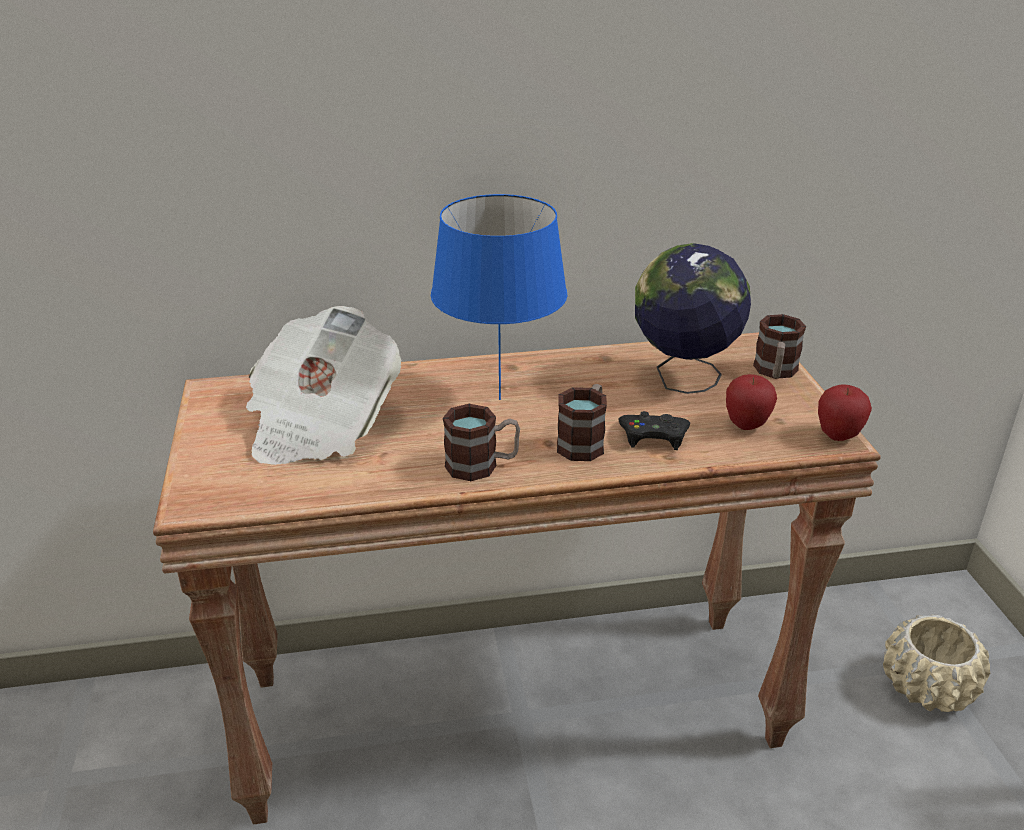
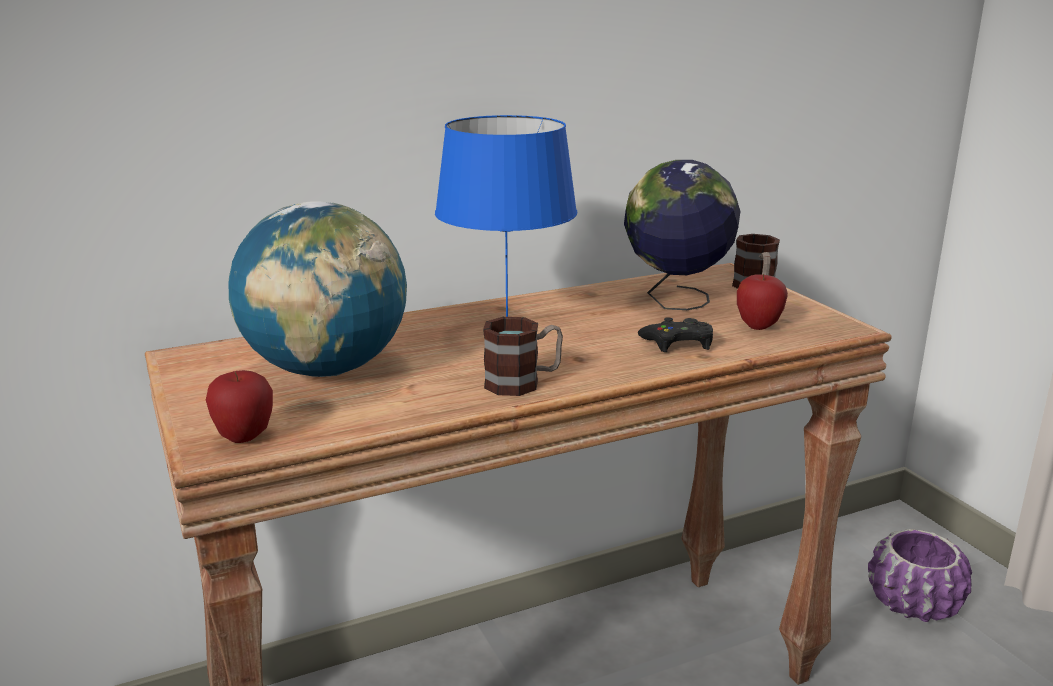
camera: 15 degrees left, 10 degrees down
newspaper [246,306,401,465] -> globe [229,201,407,377]
mug [557,384,607,461] -> none
apple [818,385,872,441] -> apple moved to [206,370,273,443]
beige planter [883,615,990,712] -> purple planter [868,529,972,622]

